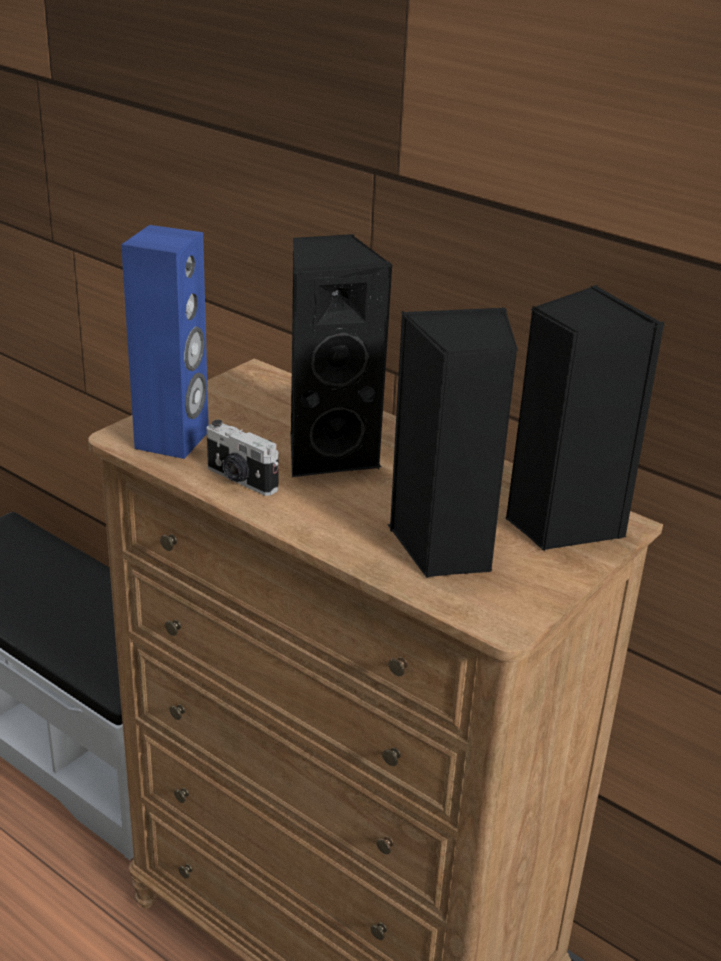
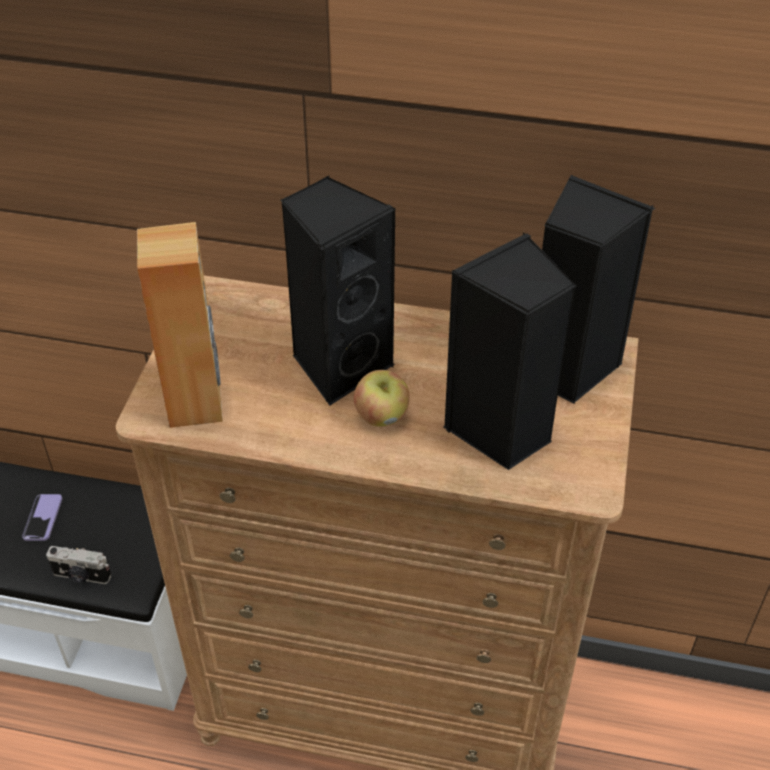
camera: 25 degrees left, 15 degrees up
blue speaker [121,225,209,459] -> brown speaker [137,222,223,428]
camera [207,420,279,496] -> camera moved to [46,546,111,584]
none -> phone [22,494,62,541]
none -> apple [354,370,410,426]

